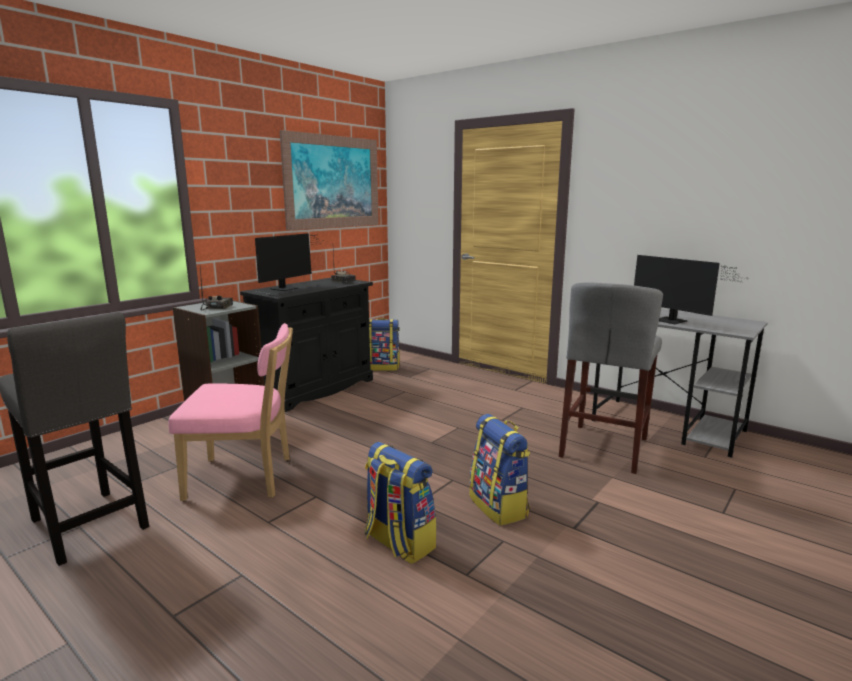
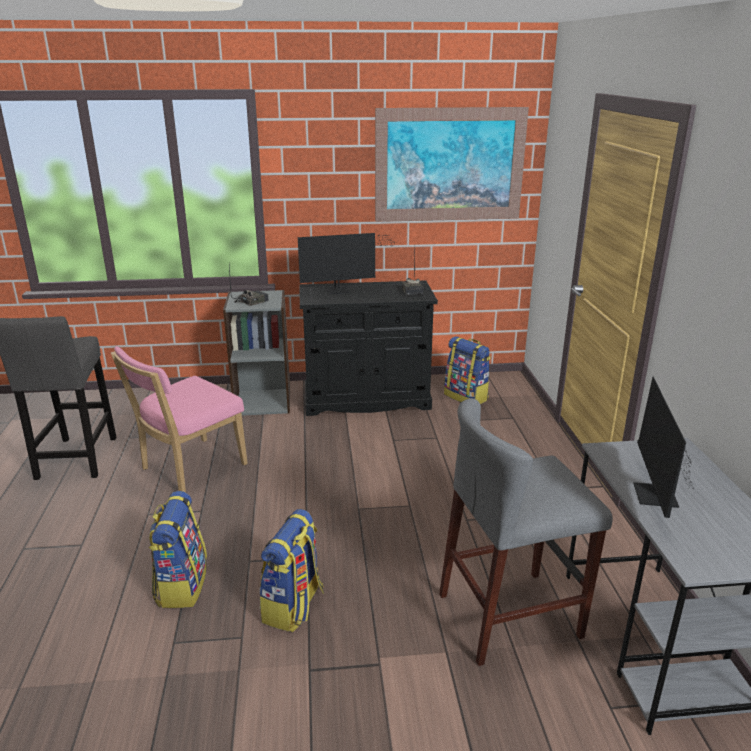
camera: 45 degrees right, 10 degrees up
pink chair [168,323,293,501] -> pink chair turned 90 degrees clockwise [111,346,248,493]

